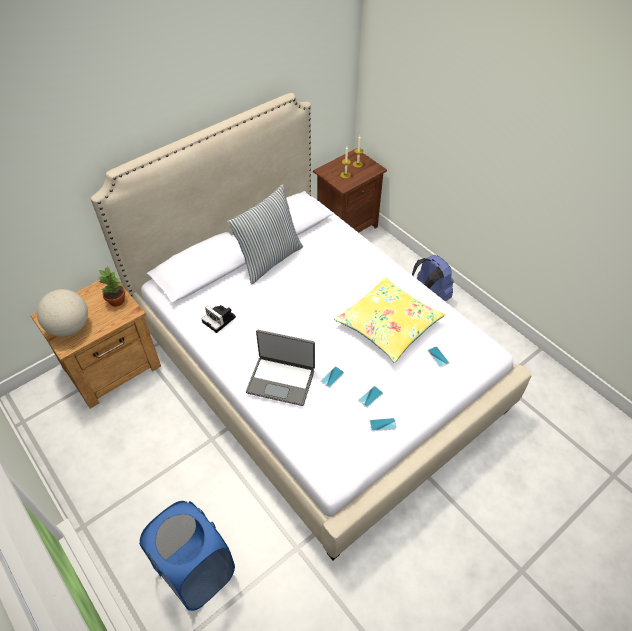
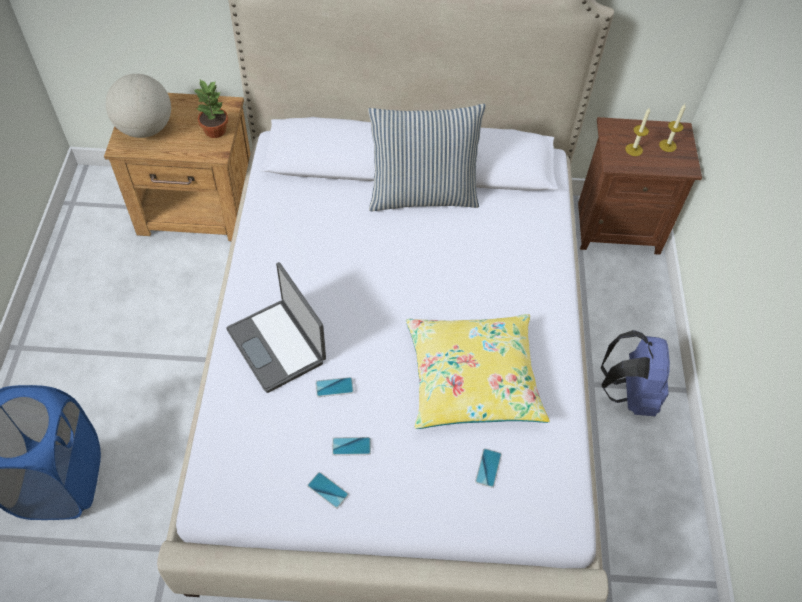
camera: 40 degrees right, 5 degrees up
camera [201,305,236,333] -> none

